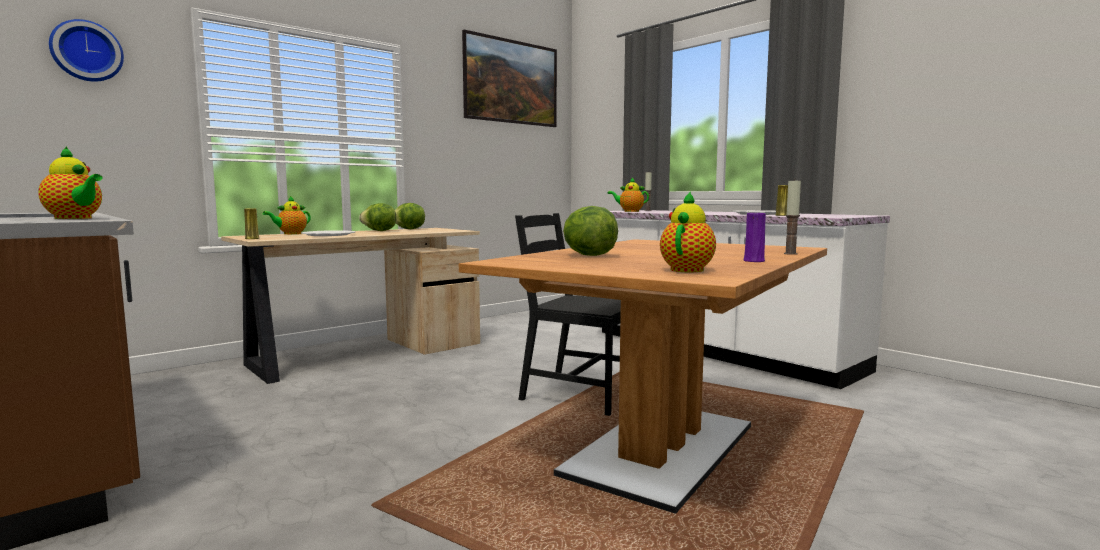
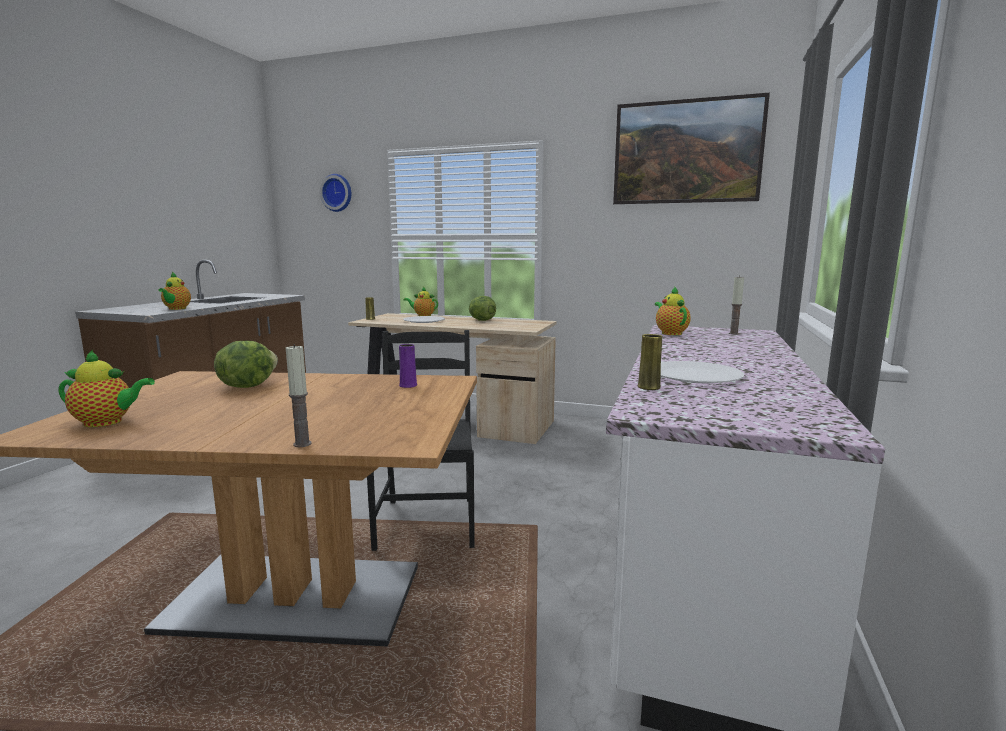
camera: 60 degrees right, 5 degrees up
lettuce [395,203,425,229] -> none
purple vase [743,213,766,262] -> purple vase moved to [399,344,417,388]

